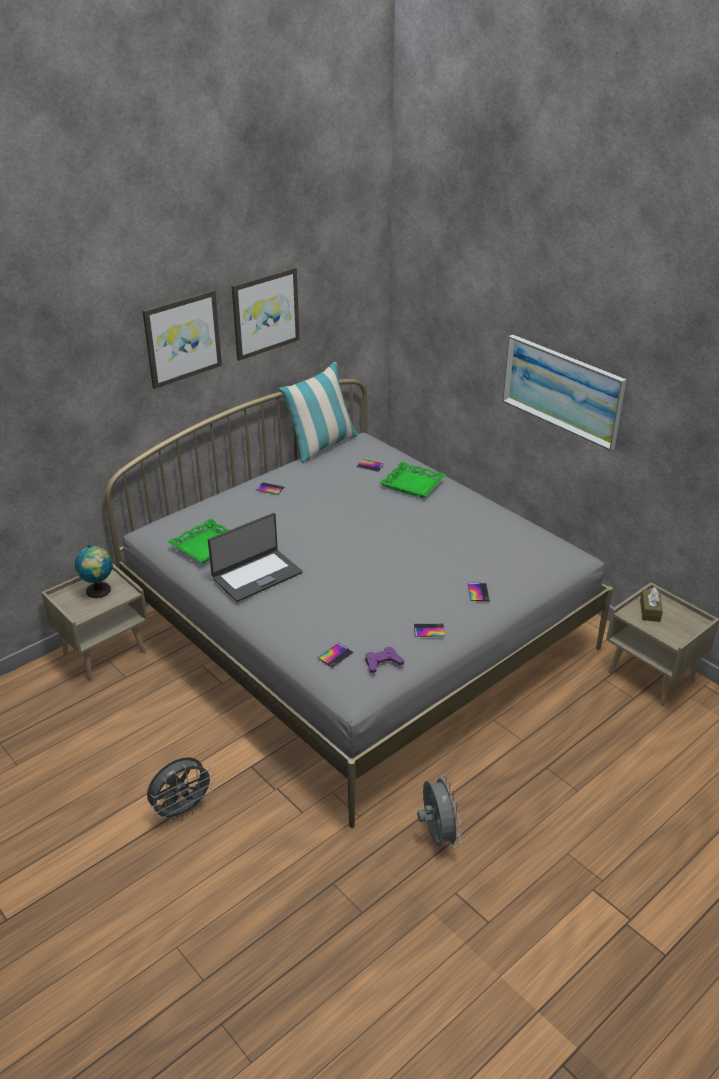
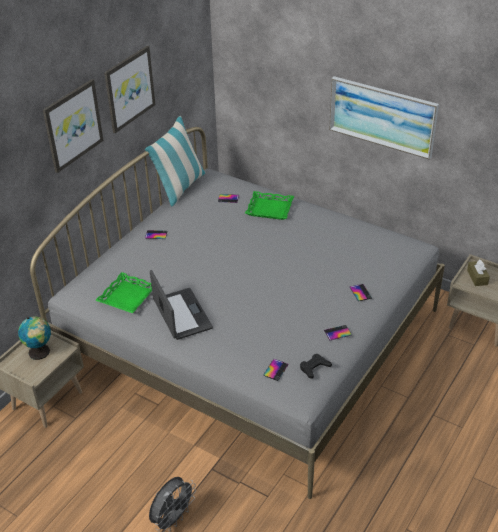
camera: 15 degrees left, 5 degrees up
laptop [208,513,302,602] -> laptop turned 60 degrees counterclockwise [150,270,213,340]
purple game controller [365,647,404,673] -> black game controller [300,354,332,379]
grey fan [417,774,462,848] -> none

